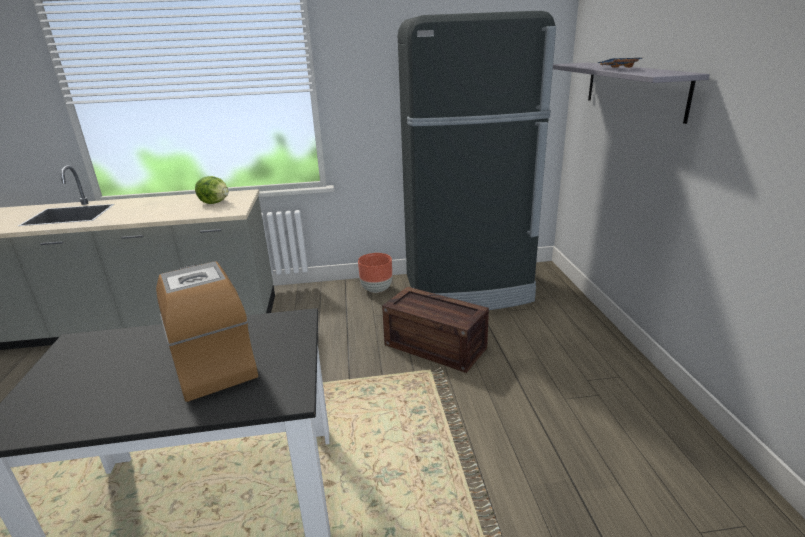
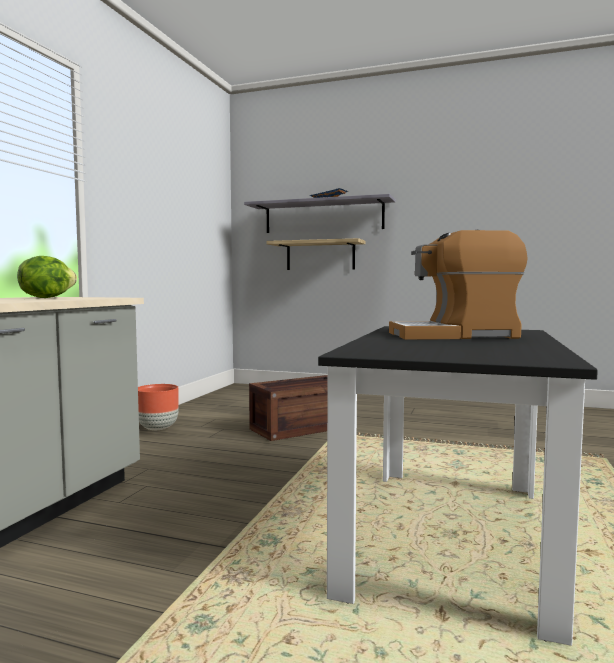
camera: 65 degrees left, 20 degrees down
black fridge [398,11,556,310] -> none
none -> shelf [267,238,366,270]

